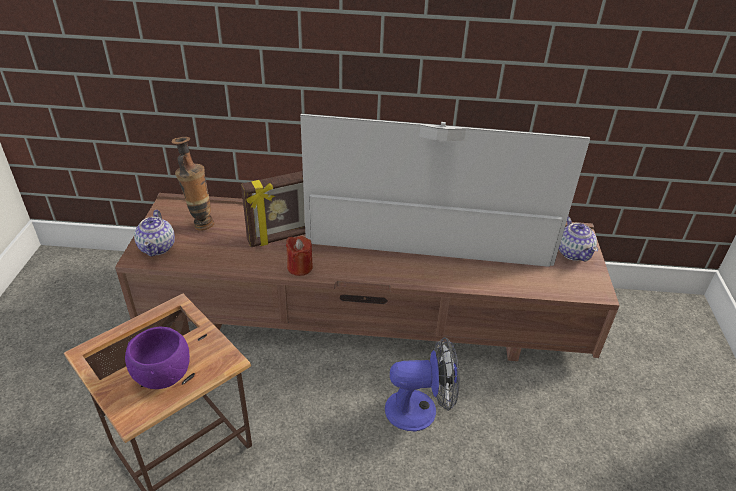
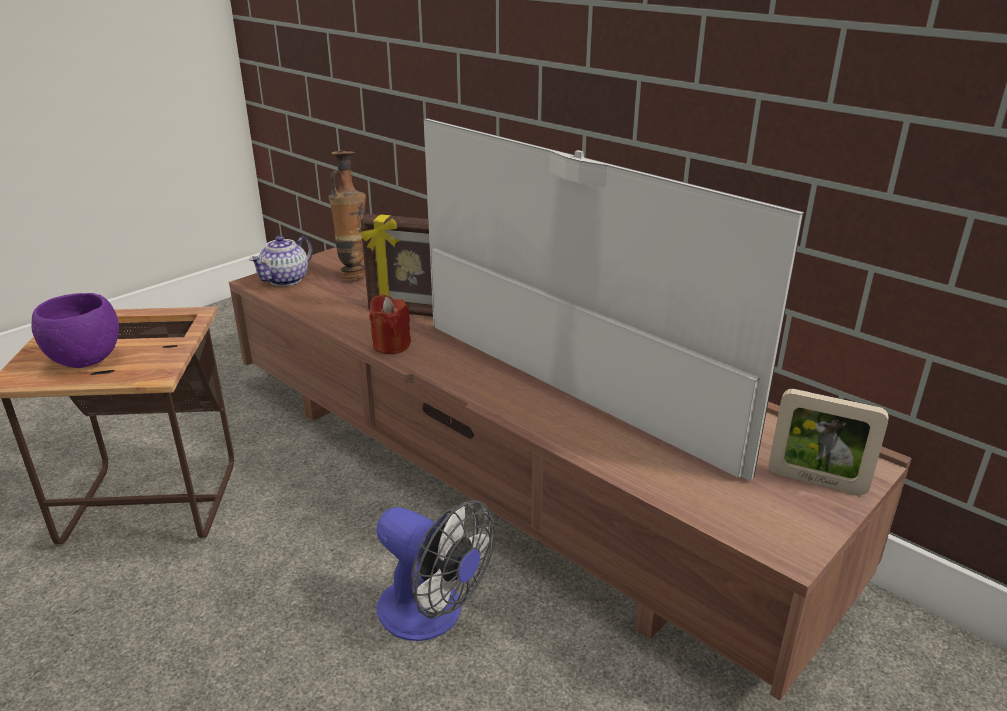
camera: 40 degrees right, 10 degrees down
teapot [559,216,598,262] -> picture frame [769,389,889,495]

